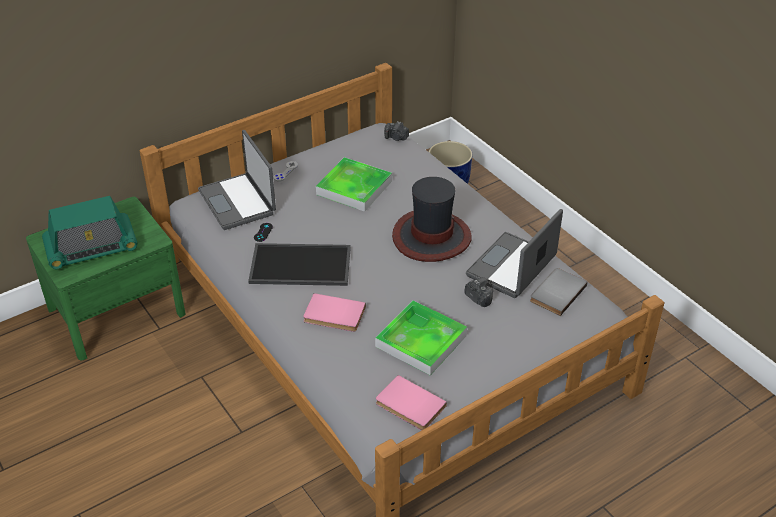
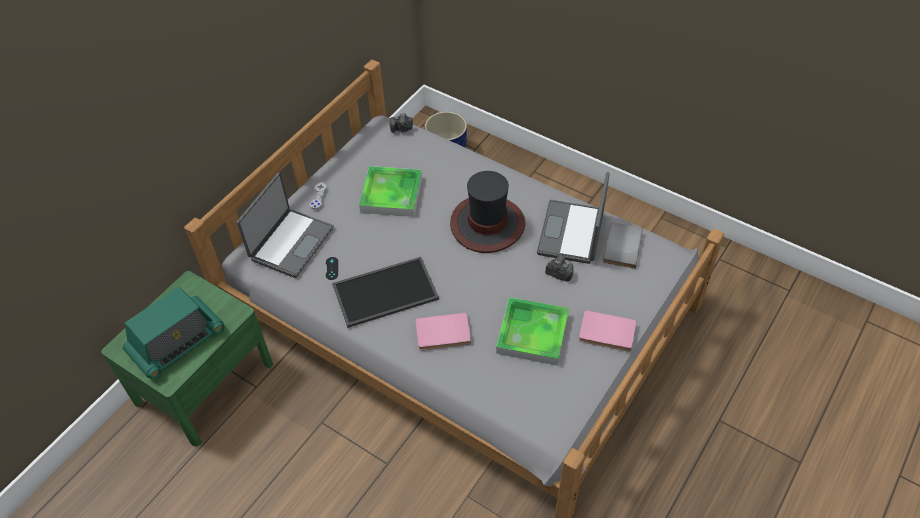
camera: 20 degrees left, 10 degrees up
laptop [198,130,276,230] -> laptop turned 105 degrees counterclockwise [237,173,334,278]
pink book [376,375,447,430] -> pink book moved to [579,310,637,352]

